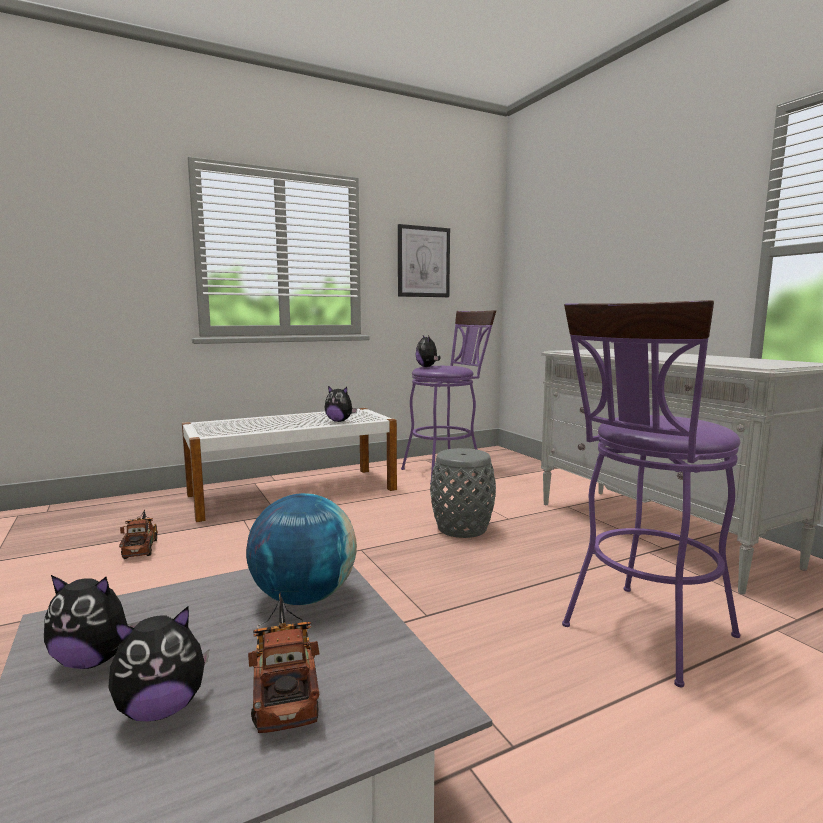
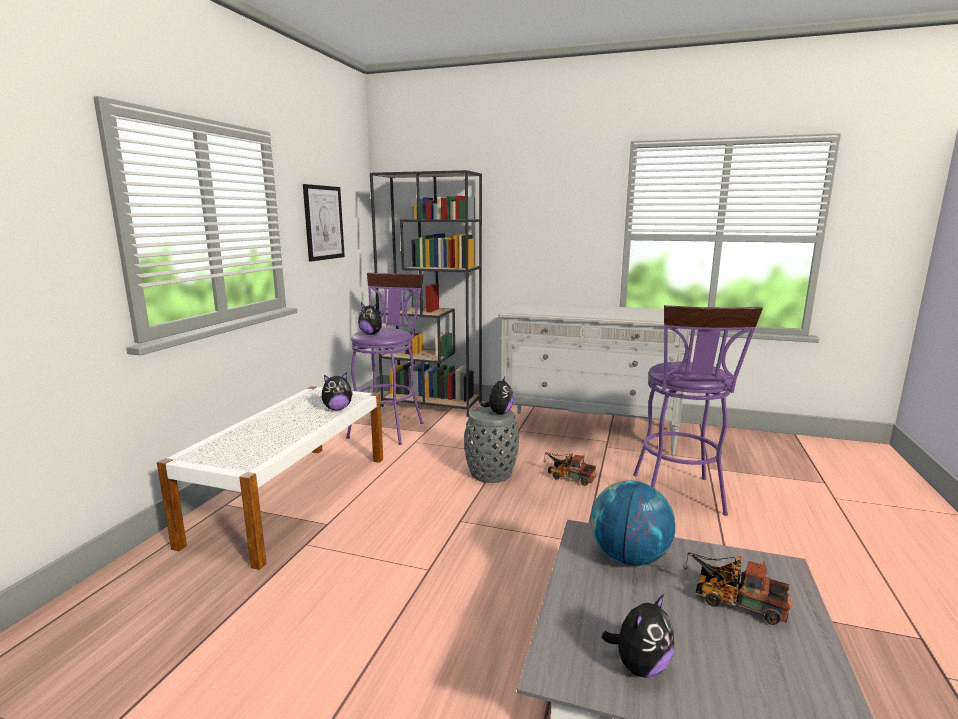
camera: 45 degrees left, 5 degrees up
plush toy [108,607,209,721] -> plush toy moved to [480,377,513,415]
toy truck [119,509,158,559] -> toy truck moved to [543,452,596,486]
none -> bookcase [370,170,482,417]

